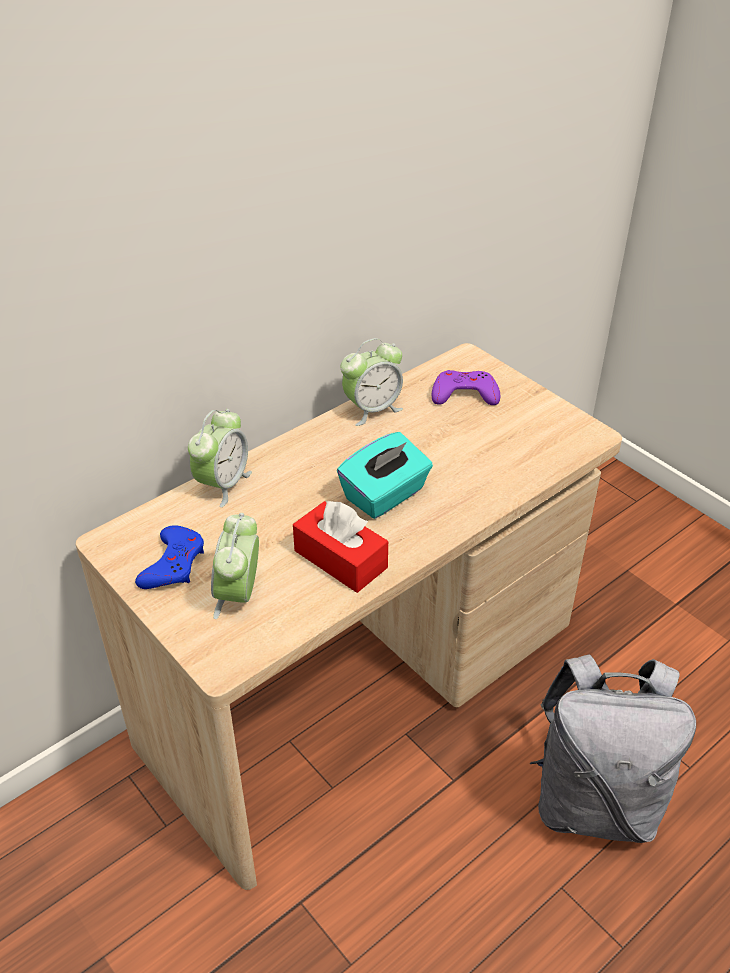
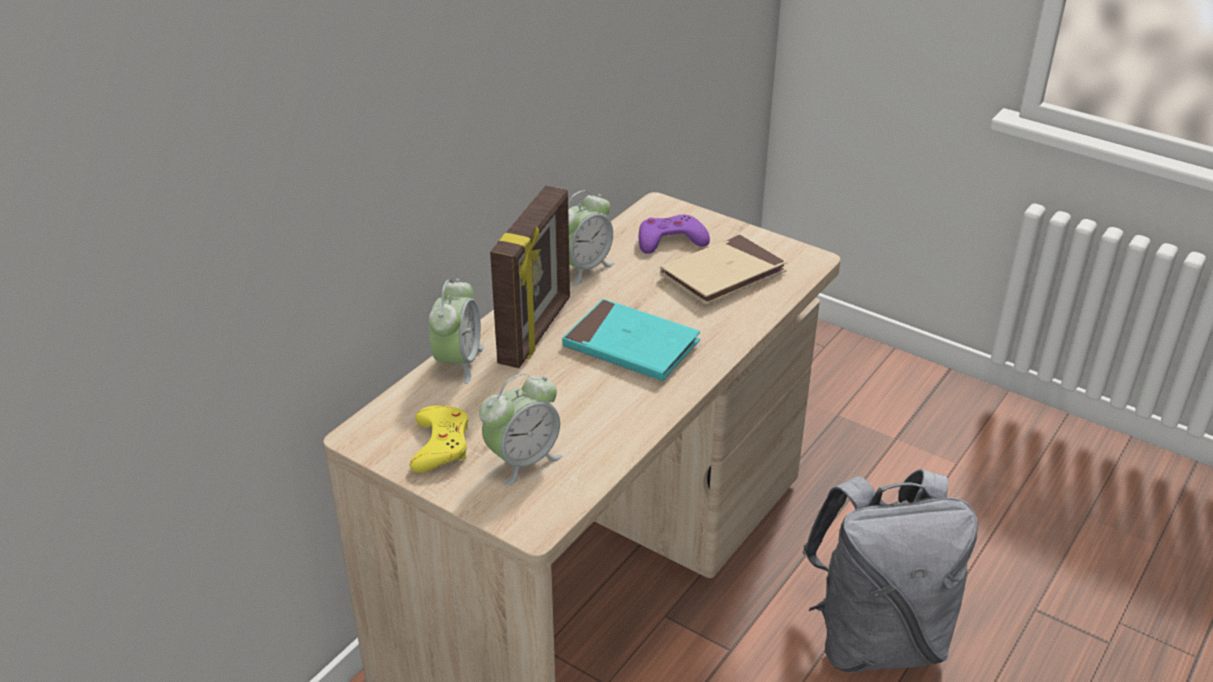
camera: 15 degrees left, 5 degrees down
blue game controller [135,525,204,589] -> yellow game controller [410,405,469,473]
alarm clock [211,513,259,619] -> alarm clock turned 120 degrees counterclockwise [479,373,562,486]
red tissue box [293,501,388,593] -> none
turquoise tissue box [337,432,433,519] -> turquoise book [562,299,700,381]
none -> picture frame [490,186,570,368]
none -> beige book [660,234,787,305]

